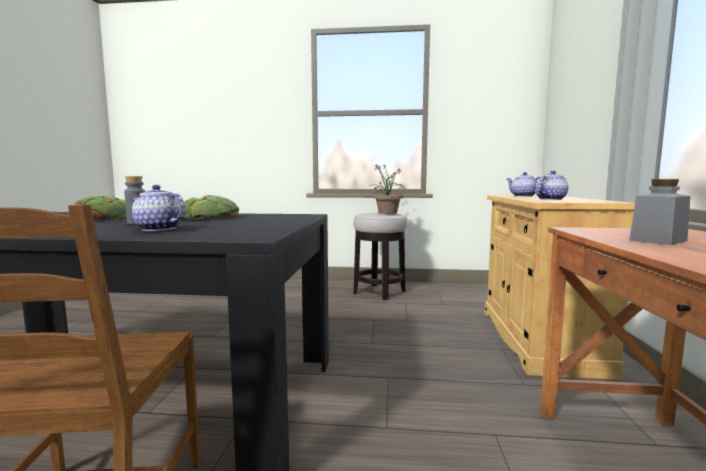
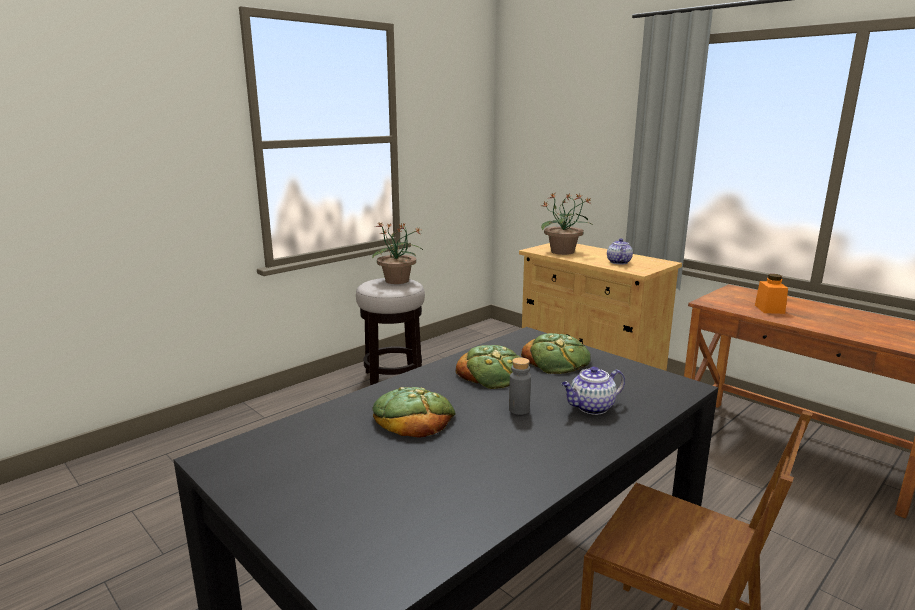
camera: 50 degrees left, 10 degrees up
teapot [507,172,540,197] -> potted plant [541,194,593,255]
grey jar [629,179,690,245] -> orange jar [755,274,788,314]
none -> bread [521,333,591,374]

